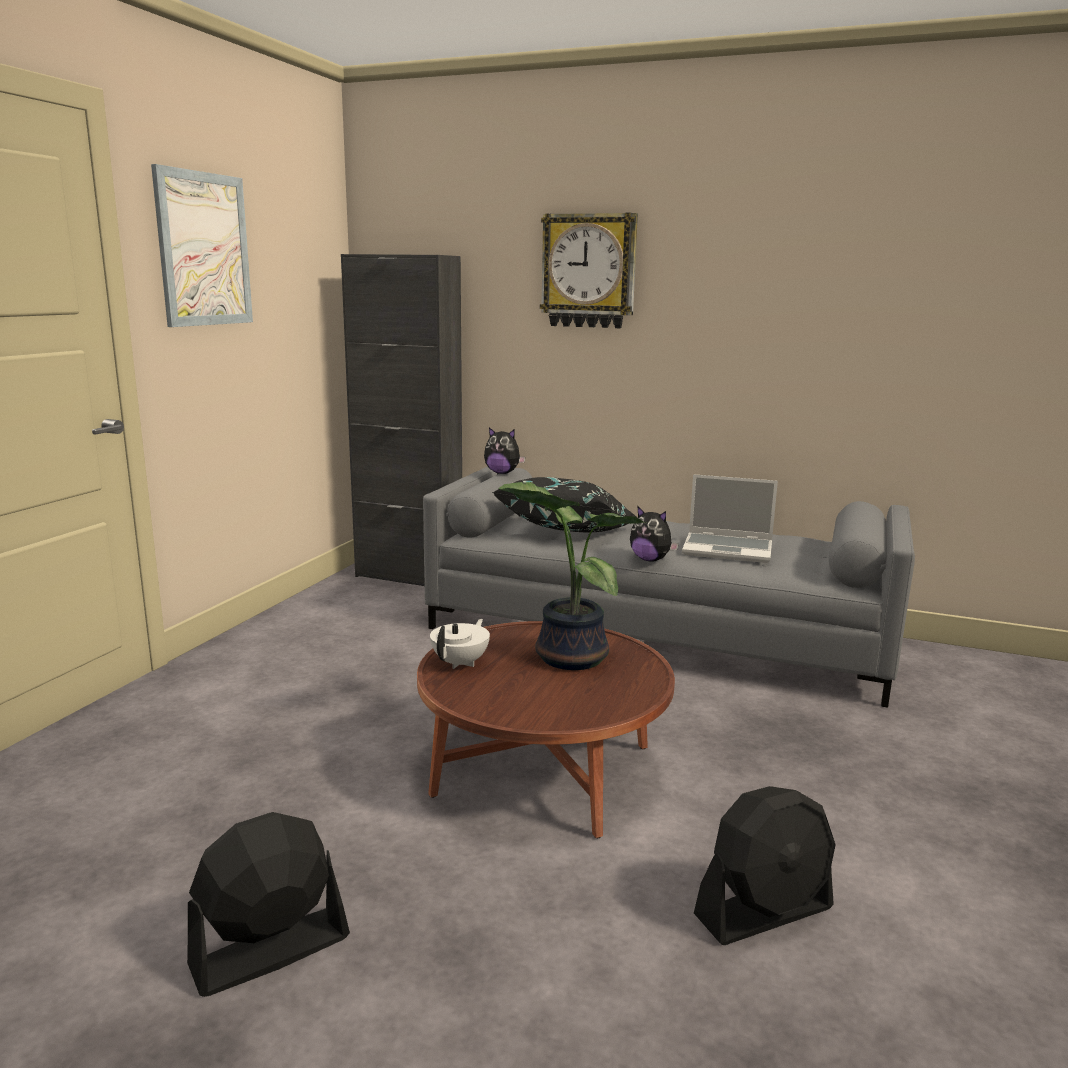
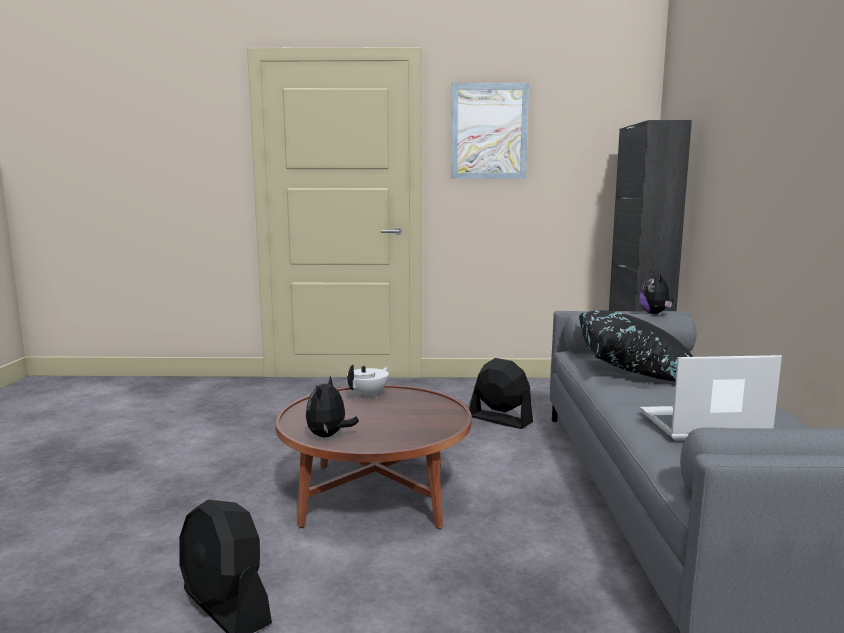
camera: 70 degrees right, 5 degrees down
black fan [187,812,350,997] -> black fan moved to [469,358,533,429]
white teapot [430,619,490,669] -> white teapot turned 60 degrees counterclockwise [347,364,389,398]
potted plant [498,482,646,670] -> none
wall clock [540,213,638,328] -> none
plush toy [630,507,679,562] -> plush toy moved to [306,376,359,437]
laptop [682,474,778,563] -> laptop turned 90 degrees clockwise [640,355,782,440]

